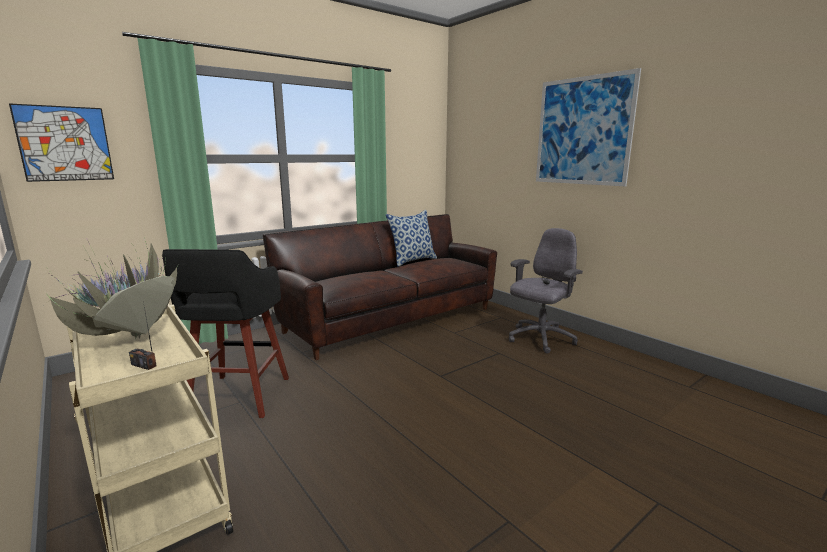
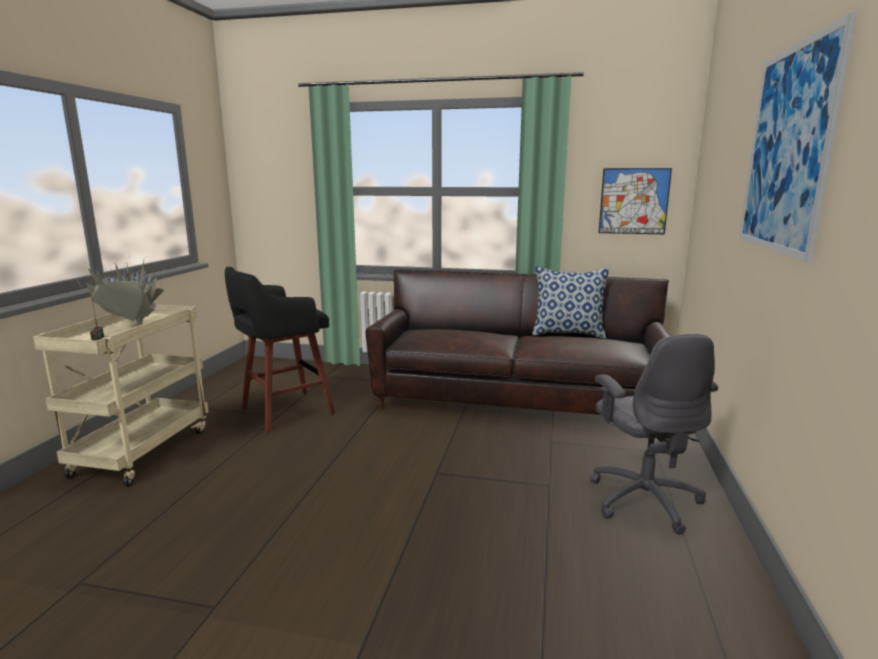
camera: 50 degrees right, 0 degrees up
picture [9,103,114,182] -> picture moved to [599,168,672,234]
grey office chair [509,228,583,354] -> grey office chair turned 75 degrees clockwise [590,334,718,535]

